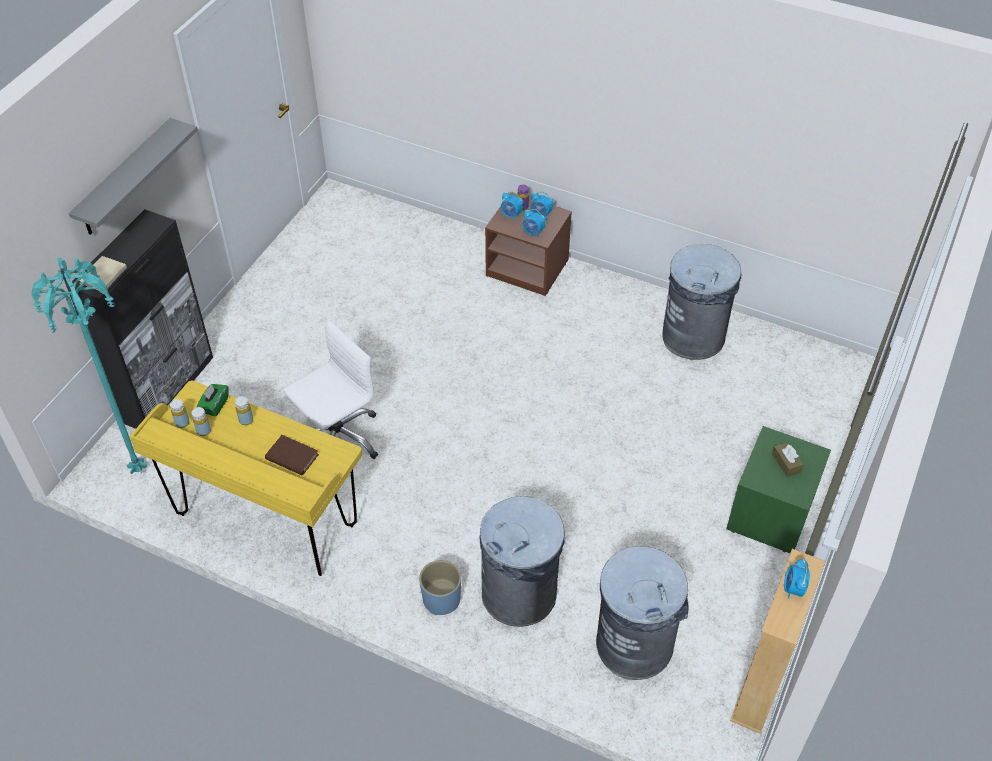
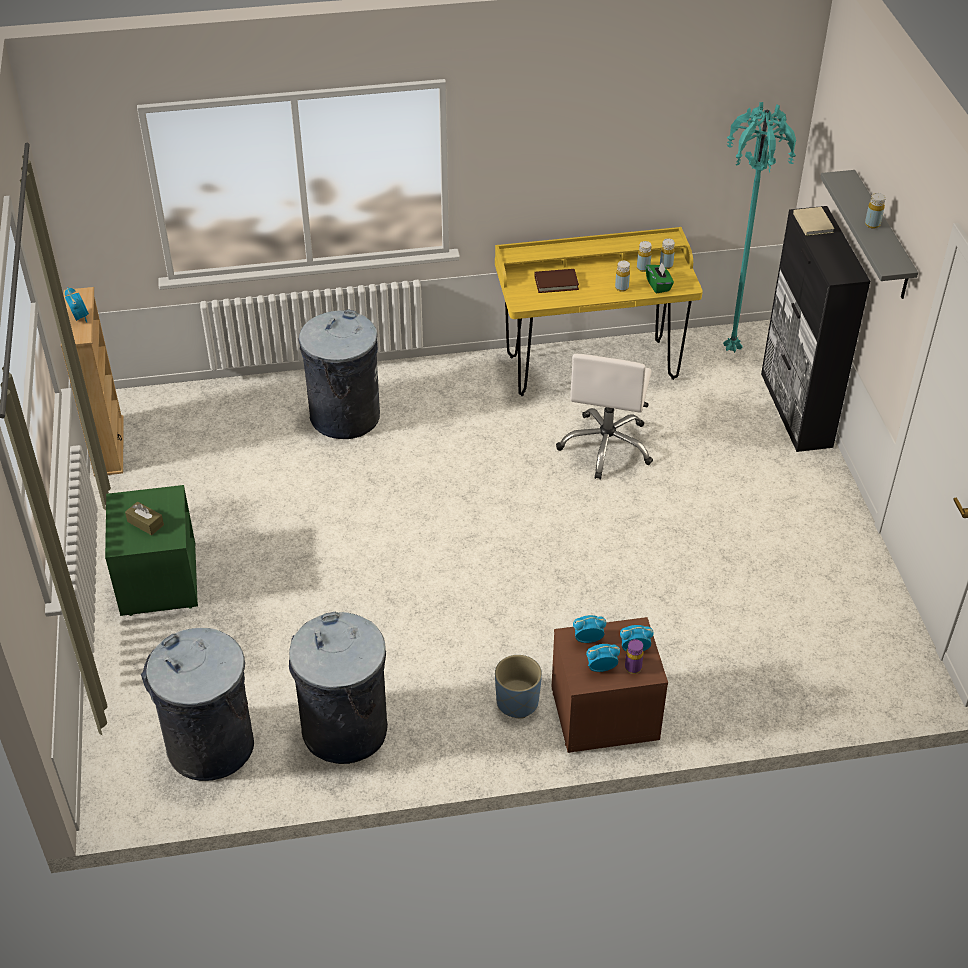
camera: 145 degrees right, 5 degrees down
blue planter [419,560,461,615] -> blue planter moved to [495,655,542,719]
grey trash can [596,546,689,680] -> grey trash can moved to [141,628,254,781]
none -> yellow bottle [865,193,886,229]

